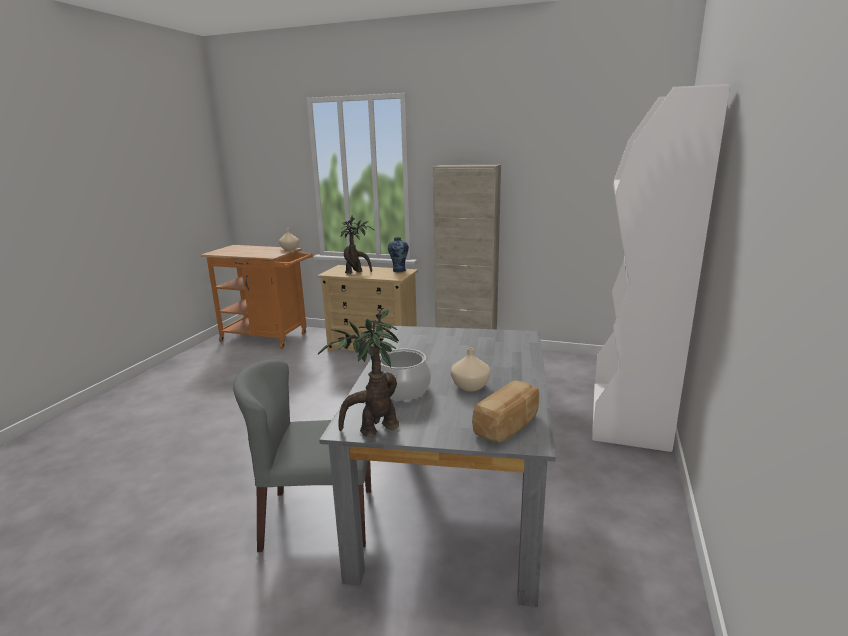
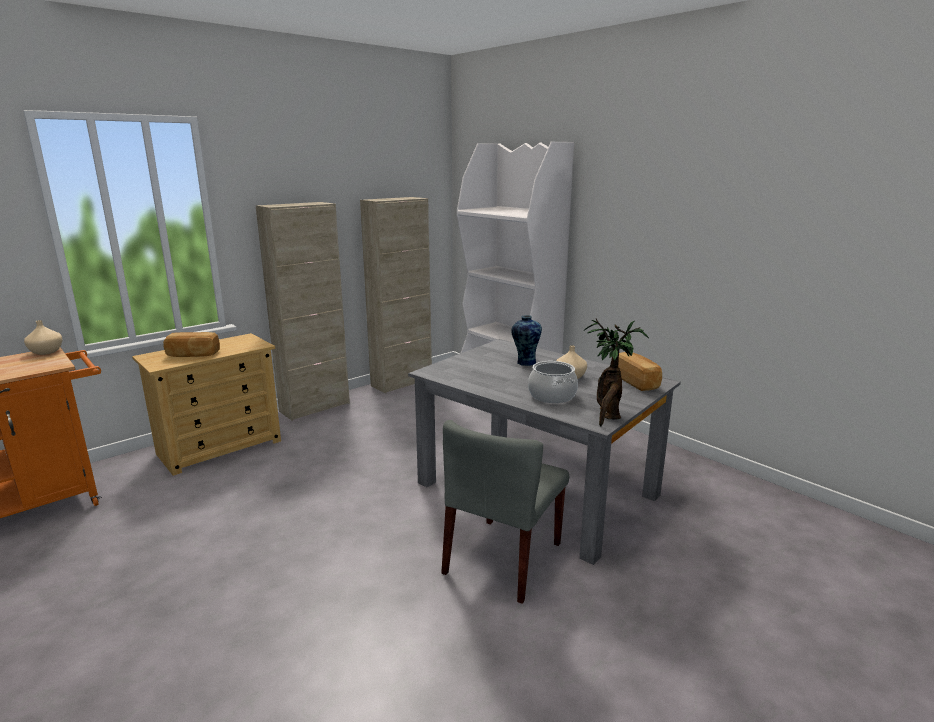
camera: 60 degrees left, 0 degrees up
potted plant [341,215,375,274] -> bread [163,332,220,357]
vase [388,237,409,272] -> vase moved to [511,315,542,366]
none -> beige cabinet [360,197,432,393]

